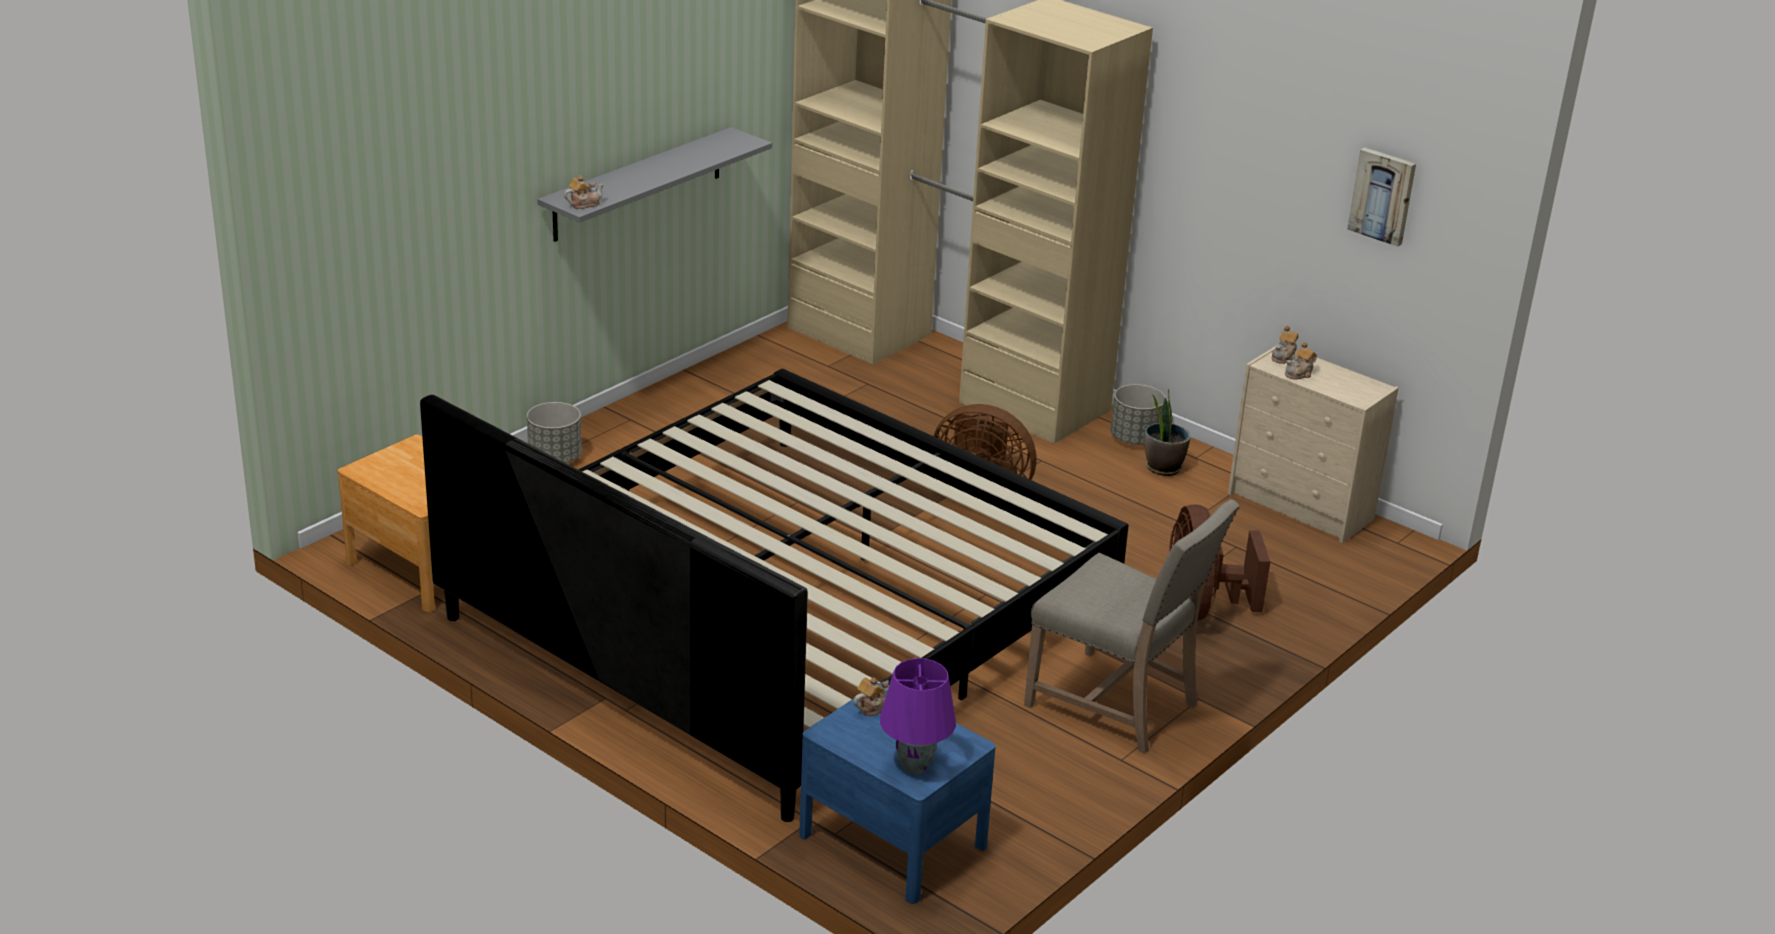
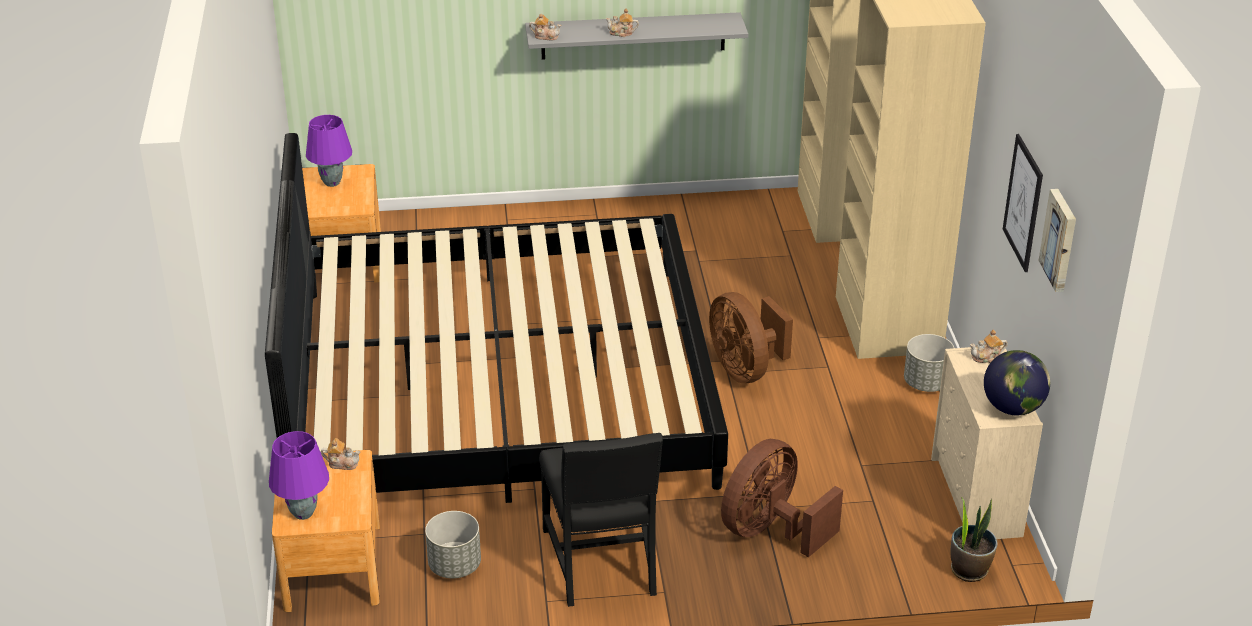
camera: 45 degrees right, 5 degrees up
grey planter [527,402,582,463] -> grey planter moved to [425,511,481,578]
blue nightstand [799,683,996,904] -> brown nightstand [272,450,380,612]
beige chair [1024,499,1240,754] -> black chair [539,433,663,607]
potted plant [1145,389,1191,476] -> potted plant moved to [951,497,998,582]
teapot [1285,342,1317,379] -> teapot moved to [606,8,639,37]
none -> purple table lamp [306,115,352,187]
none -> globe [984,350,1050,415]
none -> picture [1003,134,1043,272]

